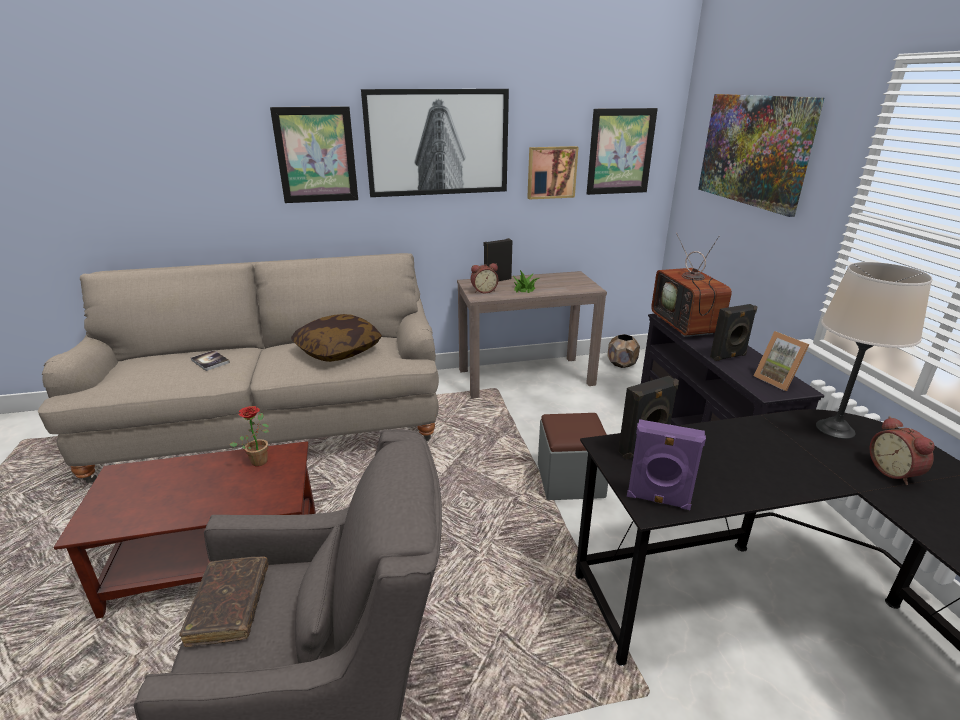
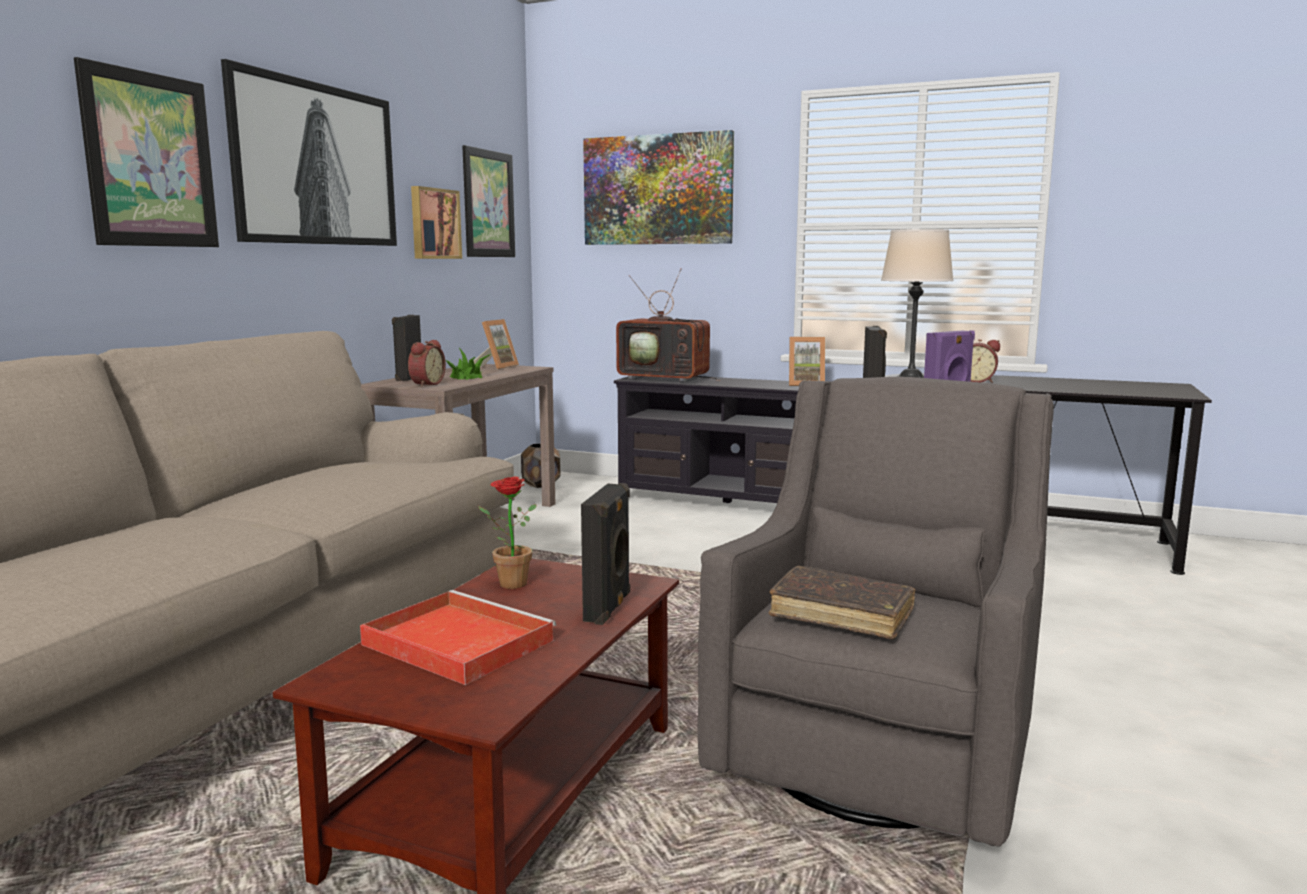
camera: 55 degrees left, 15 degrees down
book [191,350,230,371] -> none
pillow [291,314,382,362] -> none
grey ottoman [538,413,608,500] -> none
black speaker [710,304,757,361] -> black speaker moved to [581,483,630,625]
none -> red tray [360,590,556,685]
none -> picture frame [474,319,519,369]

